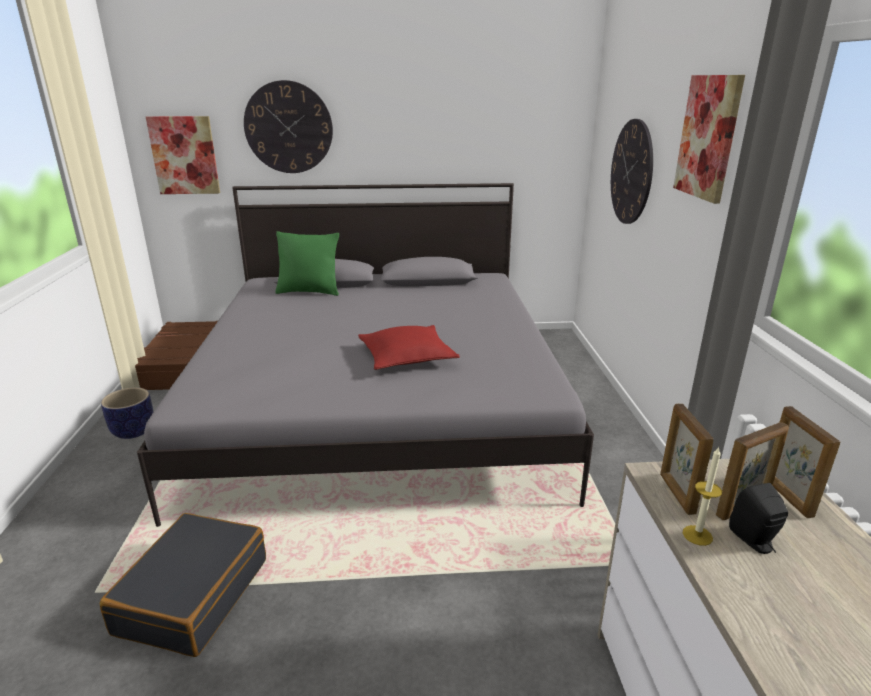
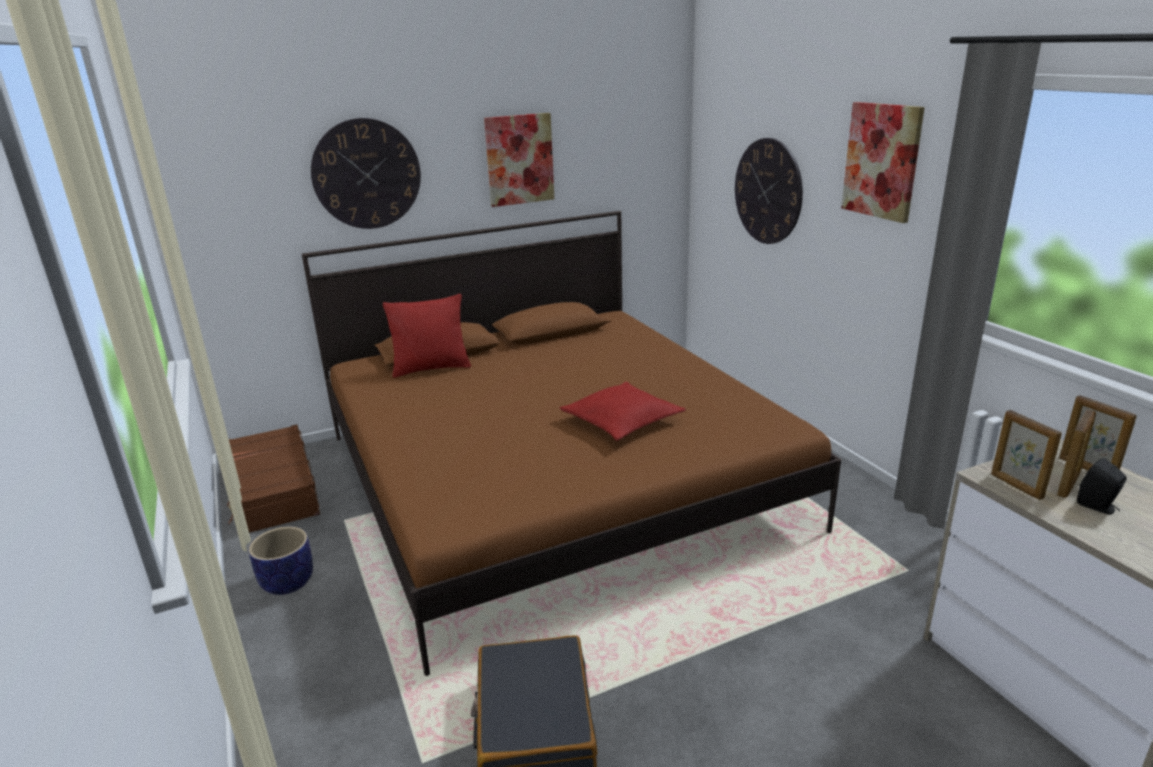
camera: 20 degrees left, 0 degrees up
grey bed [137,183,594,527] -> brown bed [302,211,841,676]
picture [146,116,220,194] -> picture moved to [484,113,554,207]
green pillow [275,231,339,296] -> red pillow [383,294,471,378]
candle [683,447,722,546] -> none

